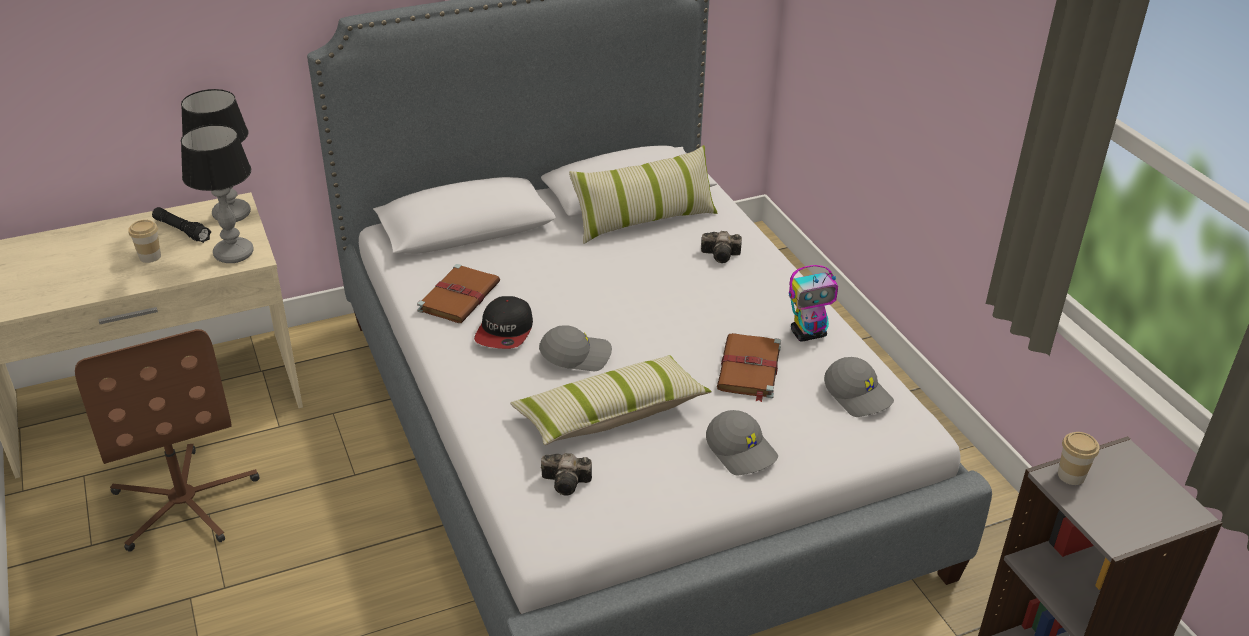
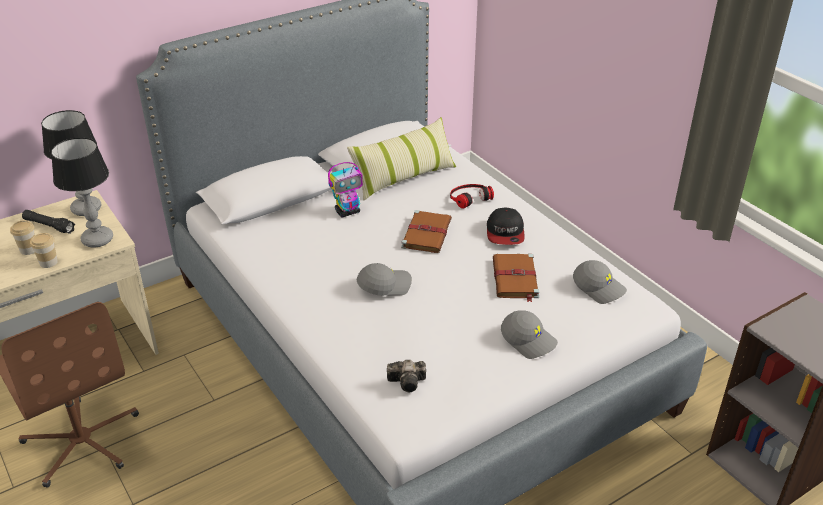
camera: 10 degrees left, 0 degrees up
brown book [417,264,500,323] -> brown book moved to [401,210,452,253]
cap [474,296,533,349] -> cap moved to [487,207,525,245]
pillow [510,355,712,445] -> none
camera [701,231,742,263] -> headphones [450,184,494,209]
toy robot [789,265,838,342] -> toy robot moved to [328,162,363,217]
cup [1058,432,1099,485] -> cup moved to [30,233,58,268]

